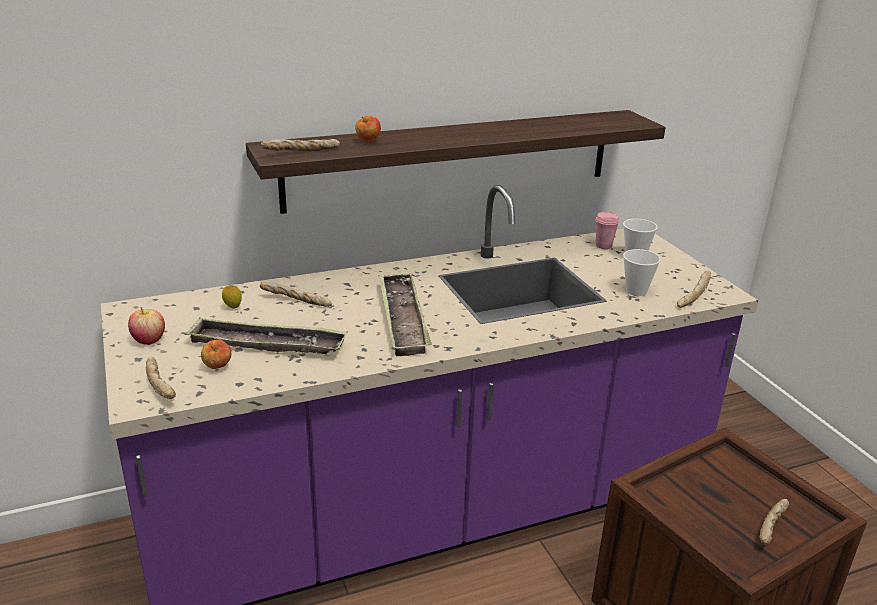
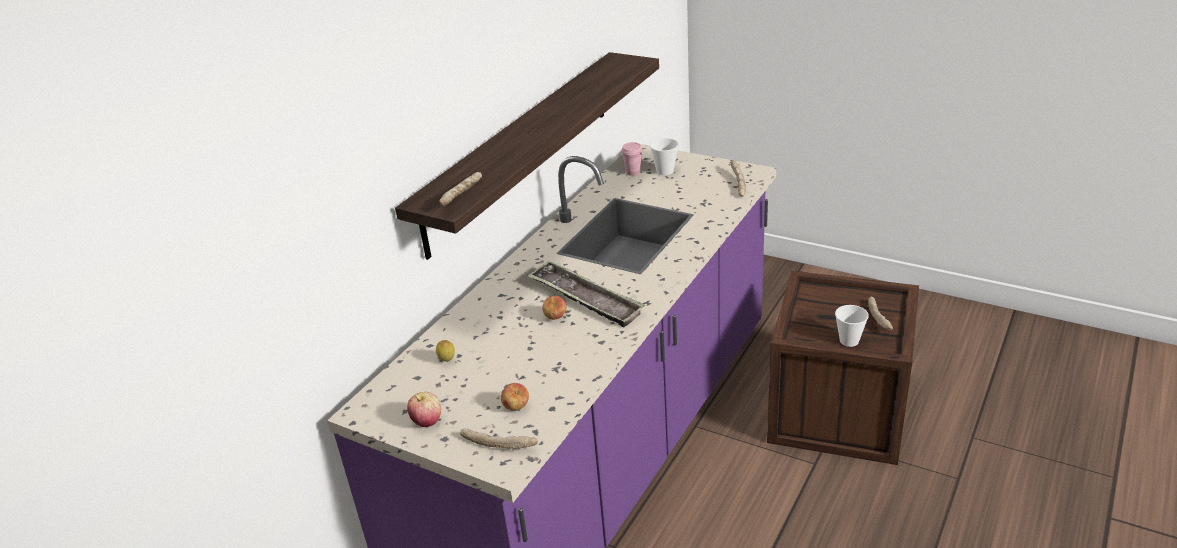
camera: 35 degrees left, 5 degrees up
tray [184,317,348,354] -> none
bread [260,282,332,307] -> none
apple [355,116,381,142] -> apple moved to [542,296,566,320]
cup [623,249,661,296] -> cup moved to [835,305,869,347]

